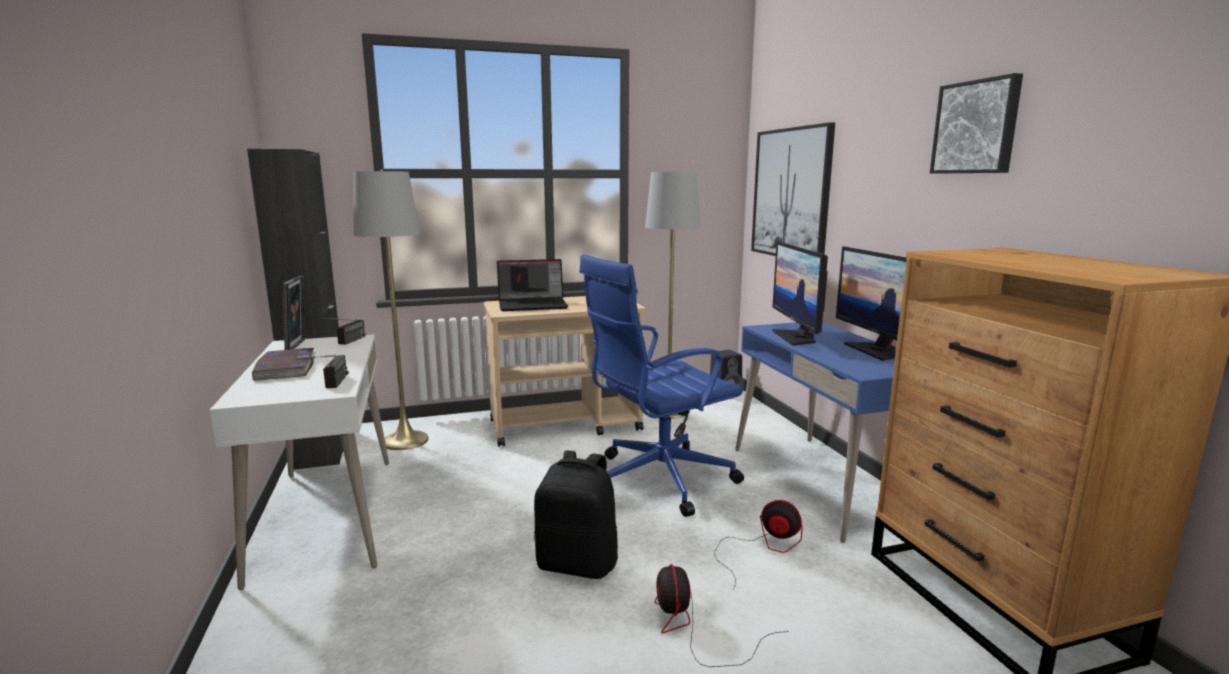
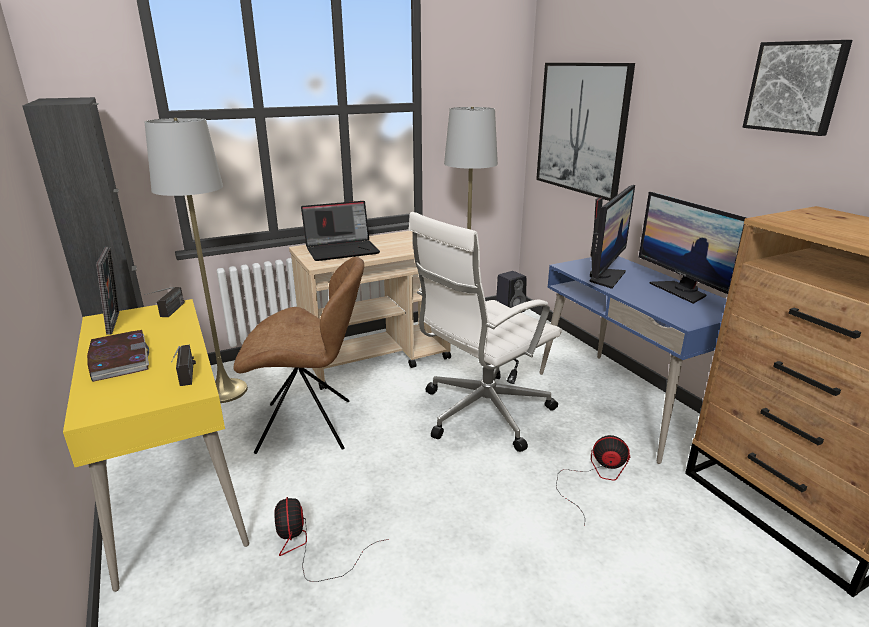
camera: 10 degrees left, 10 degrees up
white desk [210,334,389,590] -> yellow desk [63,299,249,592]
black backpack [534,450,618,579] -> none
blue office chair [579,254,744,517] -> white office chair [408,212,562,452]
fan [655,564,789,667] -> fan moved to [274,497,388,582]
monitor [772,241,828,346] -> monitor turned 135 degrees counterclockwise [589,185,635,289]
none -> brown chair [234,257,364,454]

